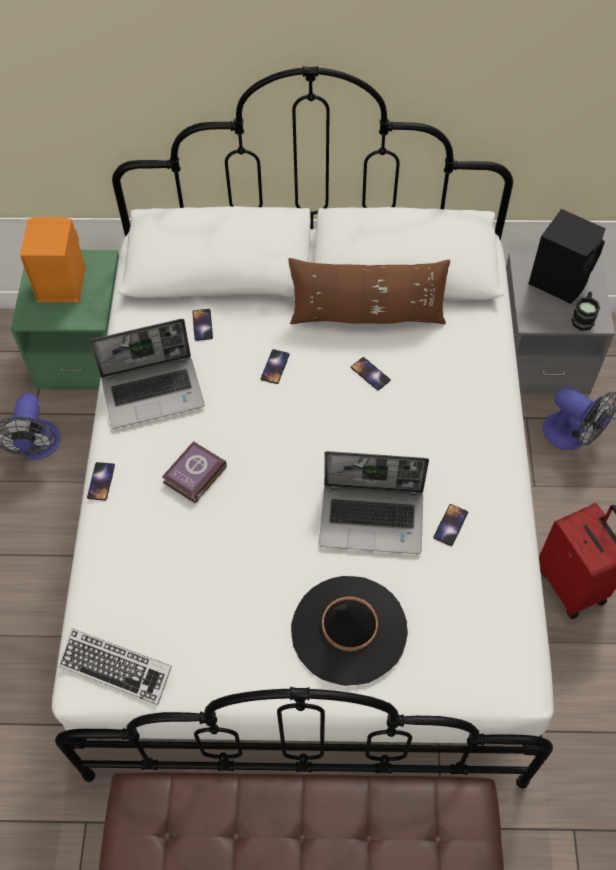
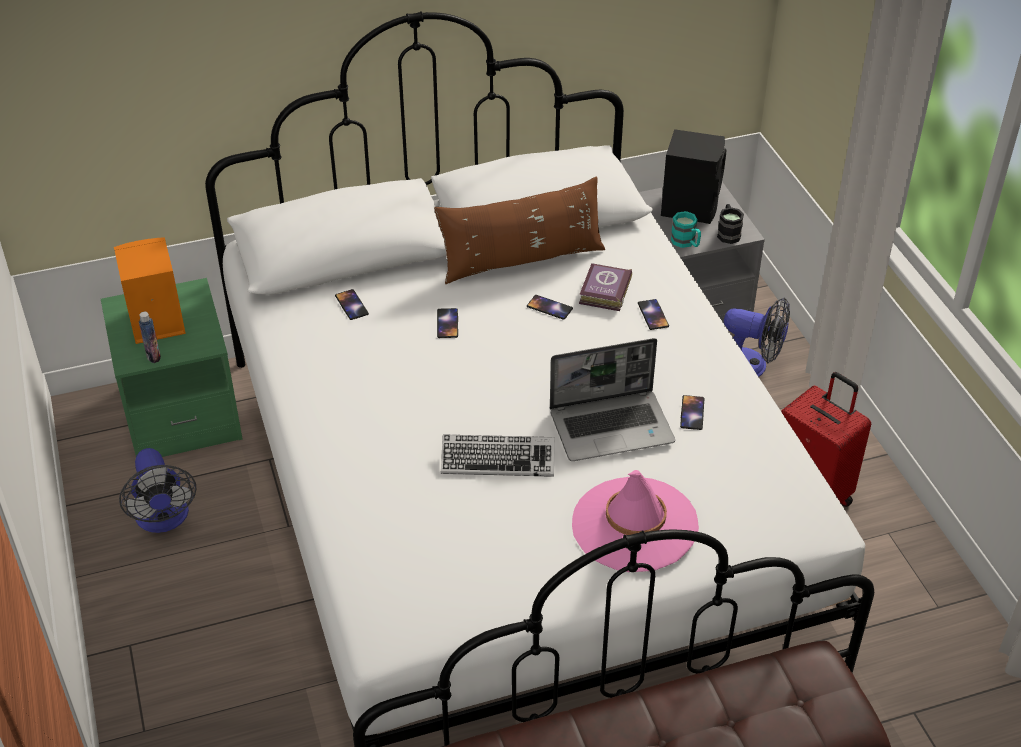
camera: 20 degrees left, 15 degrees down
keyboard [58,629,172,705] -> keyboard moved to [441,434,555,477]
phone [87,462,115,501] -> phone moved to [638,299,669,330]
laptop [89,319,205,429] -> none
book [162,441,227,504] -> book moved to [579,263,632,311]
black hat [291,576,408,686] -> pink hat [572,470,699,572]
none -> bottle [139,312,161,363]
none -> turquoise mug [671,211,701,248]

